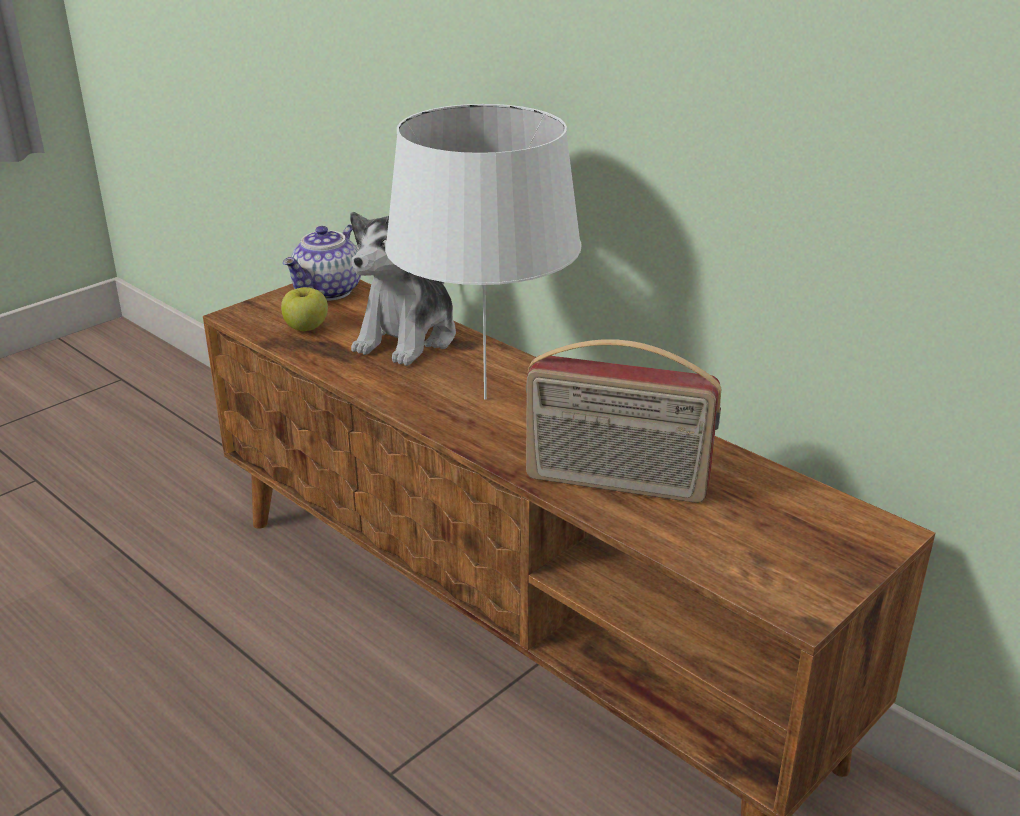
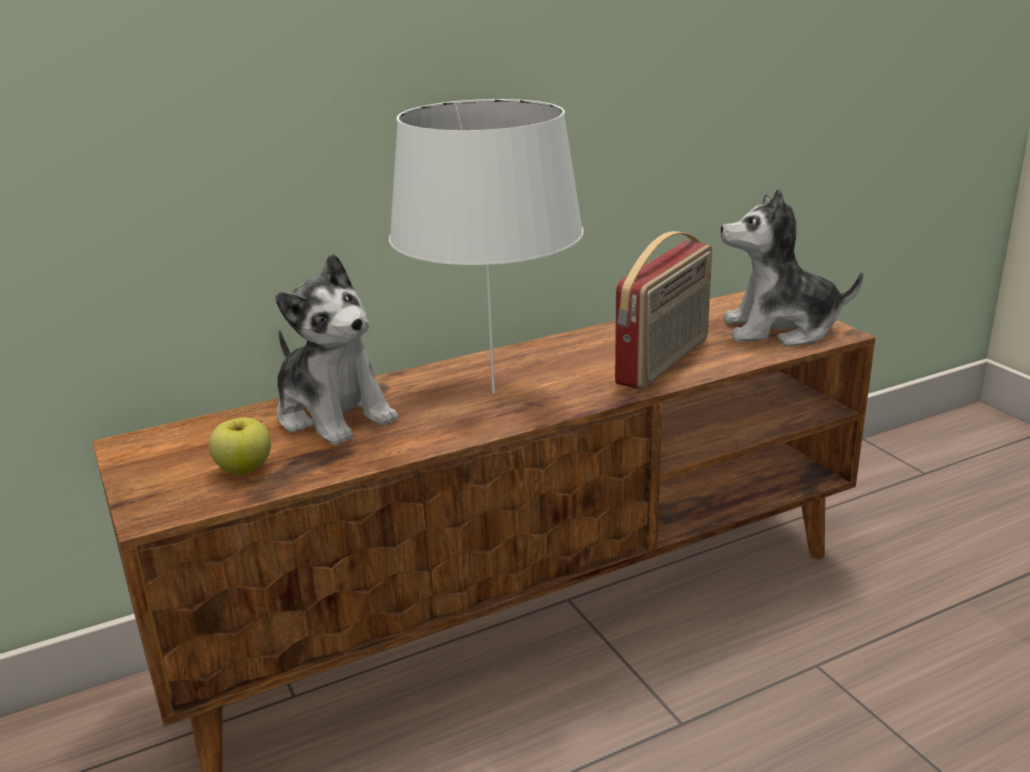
camera: 70 degrees left, 5 degrees down
teapot [283,224,361,301] -> none
none -> plush toy [721,188,863,347]

